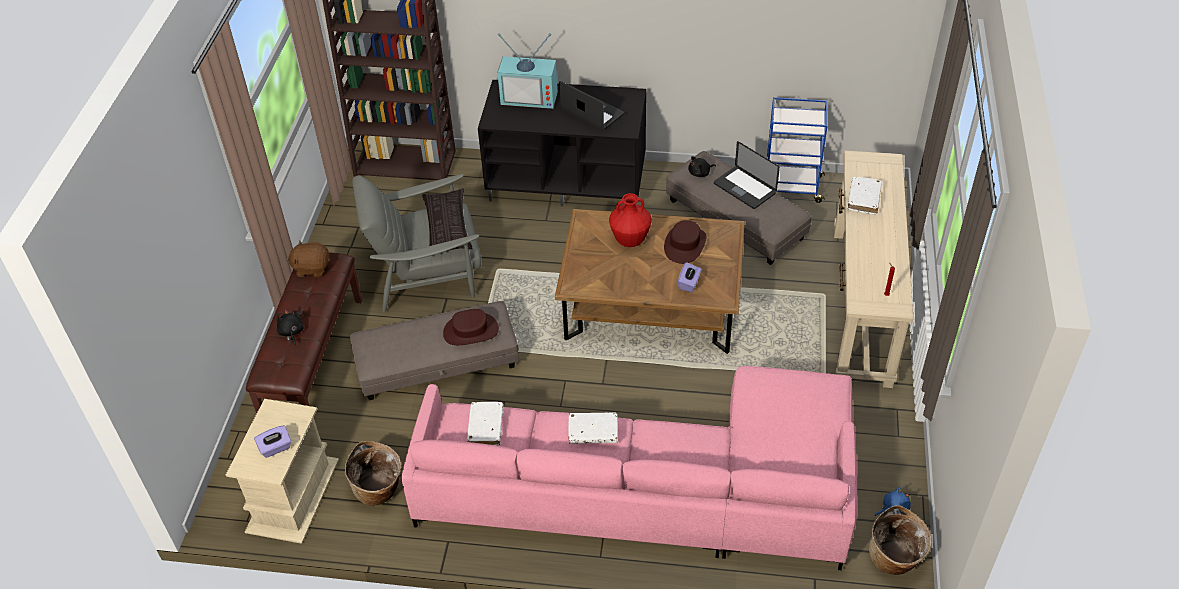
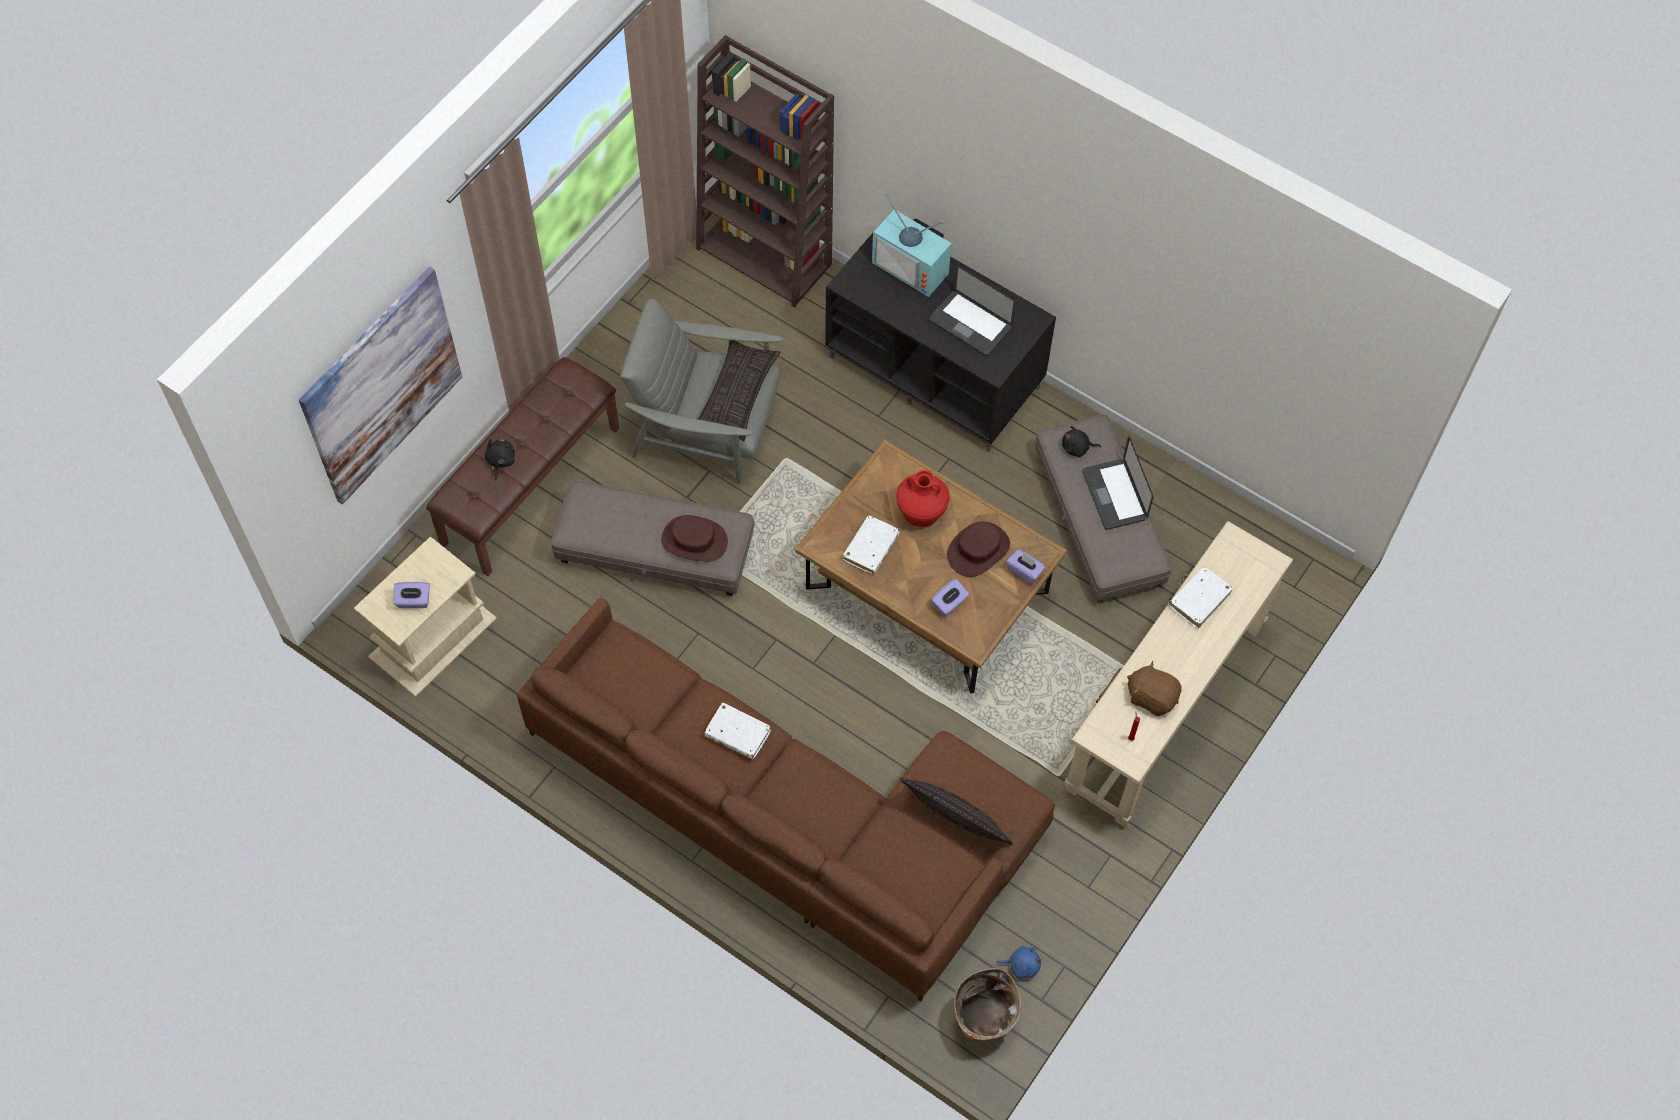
camera: 25 degrees right, 15 degrees up
brown plush toy [287,240,330,277] -> brown plush toy moved to [1127,661,1182,716]
basket [345,441,401,506] -> none
pink sofa [401,366,857,571] -> brown sofa [517,599,1055,1002]
white book [467,402,504,446] -> white book moved to [843,515,900,574]
laptop [559,81,624,130] -> laptop turned 150 degrees clockwise [929,265,1016,356]
blue cart [767,97,828,203] -> none
none -> picture [299,267,462,505]
none -> pillow [900,777,1013,845]
none -> purple tissue box [1006,550,1045,585]

